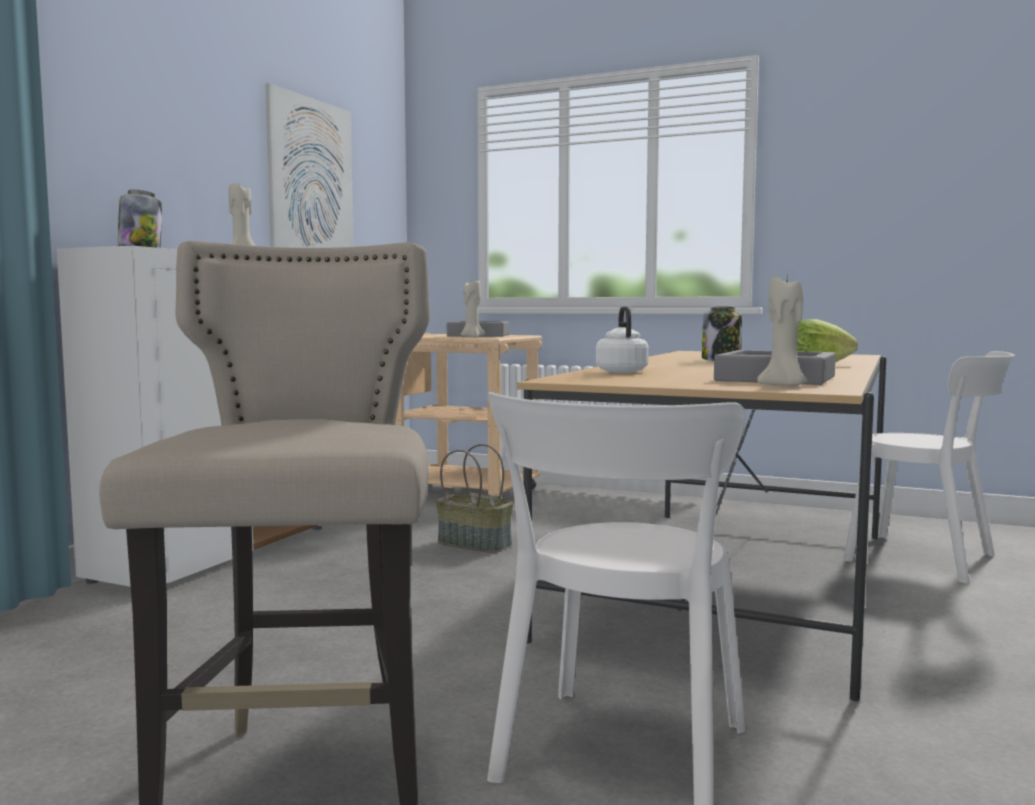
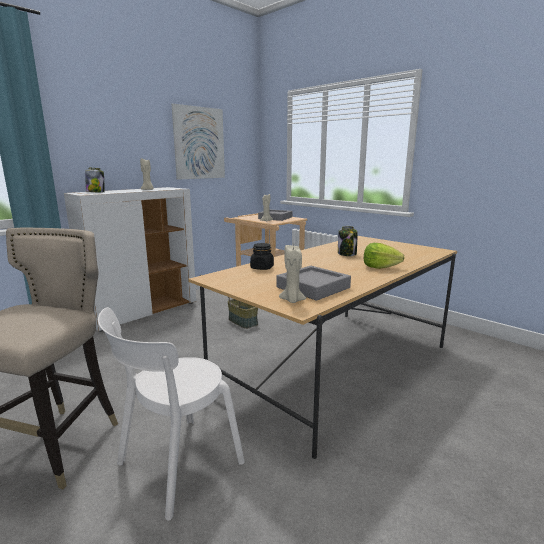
camera: 20 degrees right, 10 degrees up
white kettle [596,306,649,373] -> black jar [250,243,274,270]
white chair [843,351,1015,584] -> none

